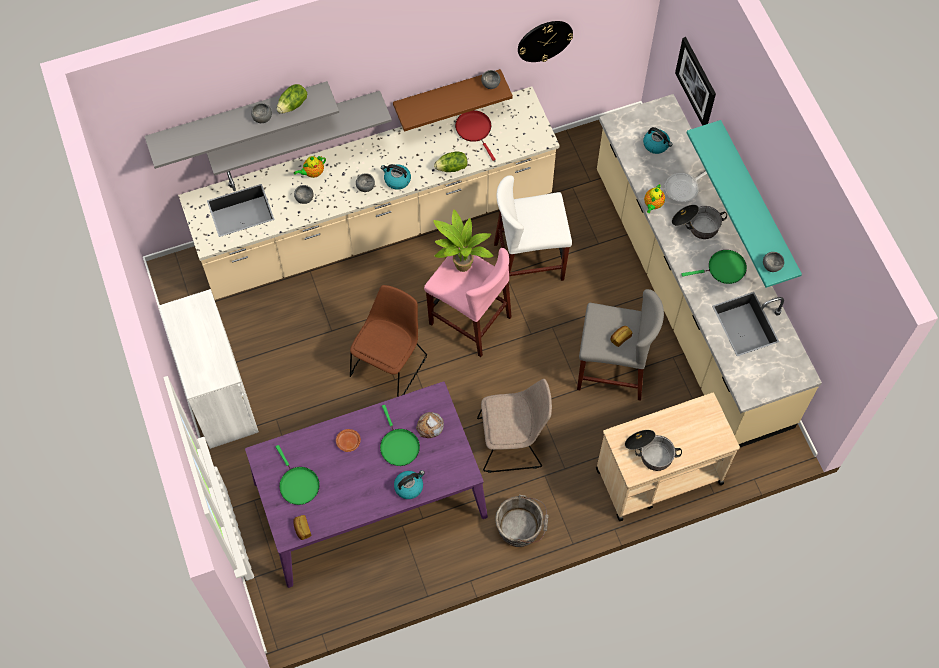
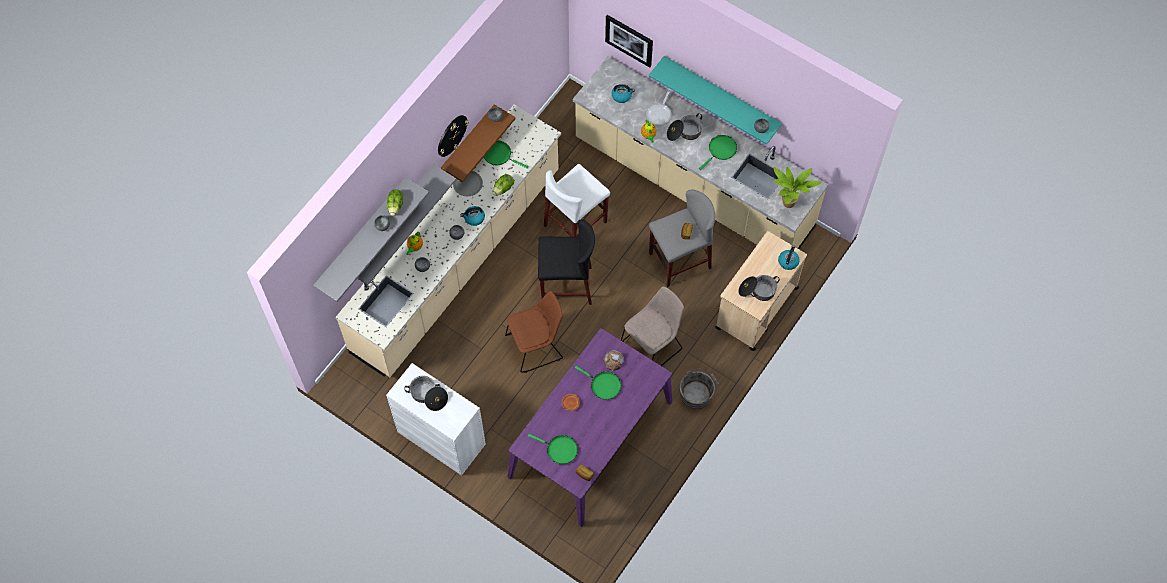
camera: 35 degrees left, 0 degrees up
brown chair [350,285,427,397] -> brown chair turned 75 degrees clockwise [505,291,563,373]
kettle [394,470,425,499] -> kettle moved to [778,245,800,270]
pink stool [424,247,512,357] -> black stool [538,220,595,305]
potted plant [433,209,493,272] -> potted plant moved to [774,167,822,208]
red frying pan [455,110,495,161] -> green frying pan [484,141,528,168]
wall clock [518,21,573,62] -> wall clock moved to [438,115,469,157]
none -> cooking pot [404,376,448,411]
none -> grey plate [453,171,483,196]

